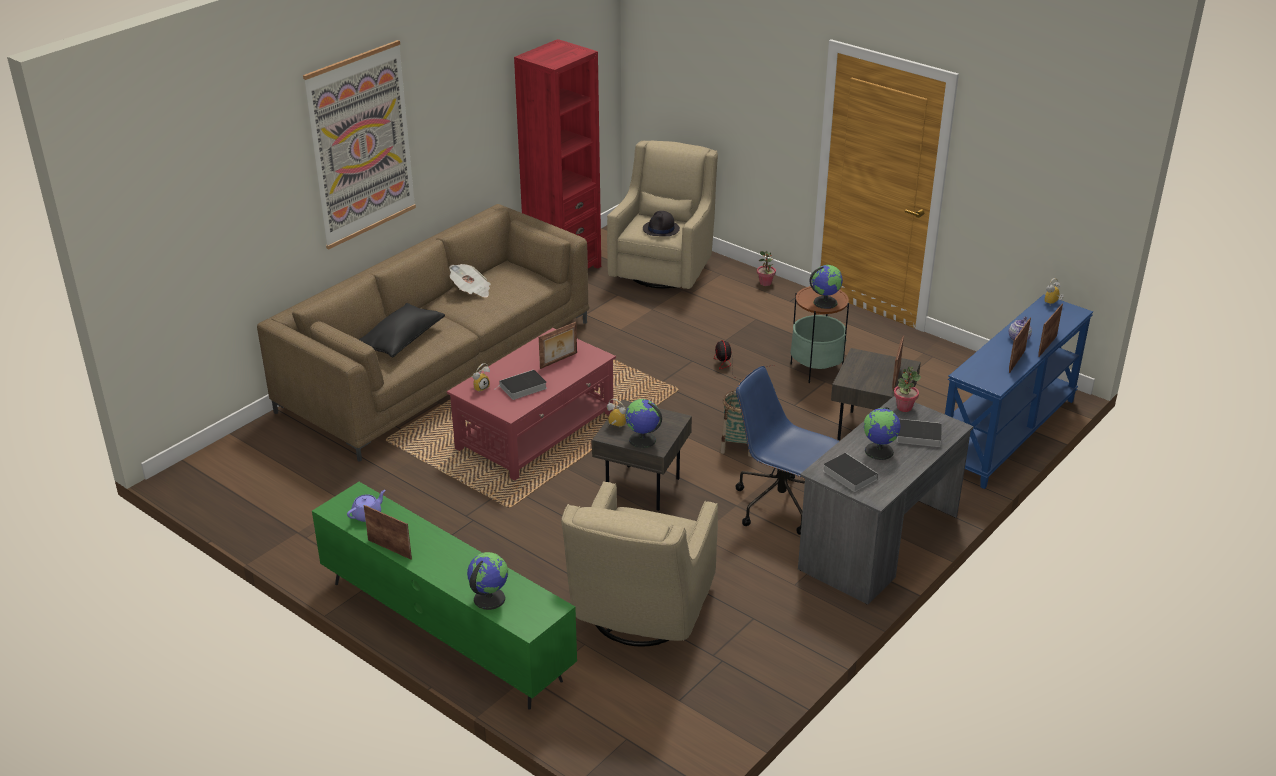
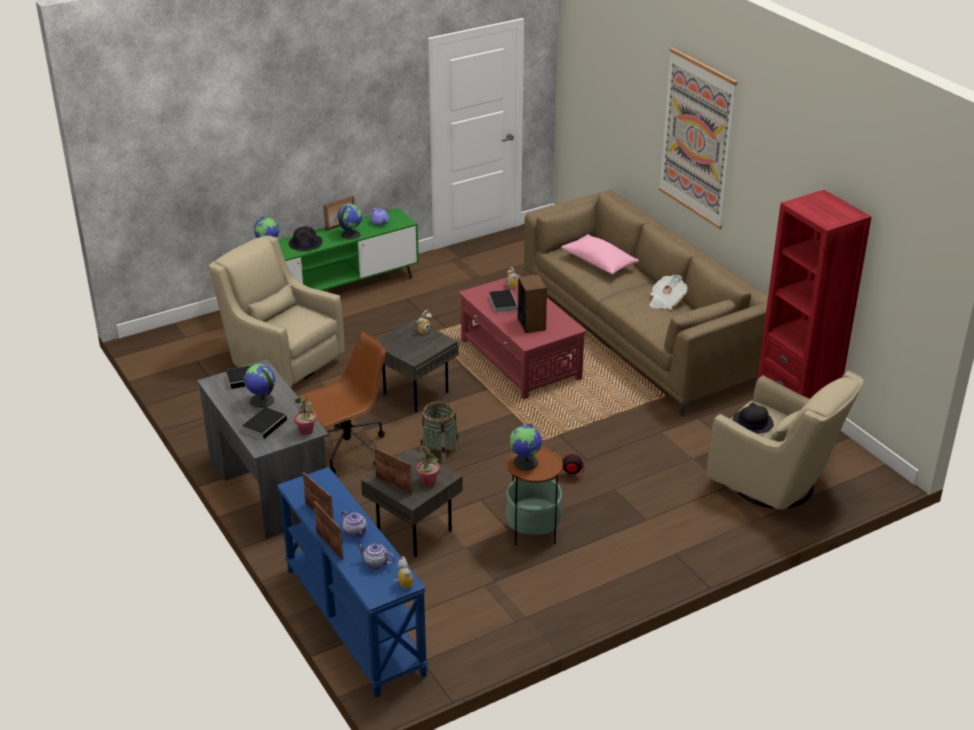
camera: 110 degrees right, 0 degrees up
black pillow [359,303,445,357] -> pink pillow [561,234,639,275]
picture frame [539,322,577,369] -> speaker [517,274,547,333]
globe [625,399,662,448] -> globe moved to [337,204,362,240]
blue office chair [736,366,839,535] -> brown office chair [298,332,386,474]
potted plant [757,251,776,286] -> potted plant moved to [417,444,439,486]
none -> black hat [289,226,323,251]
none -> teapot [357,543,395,569]

